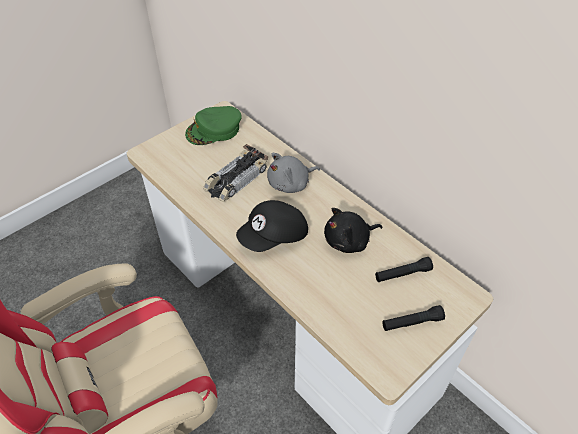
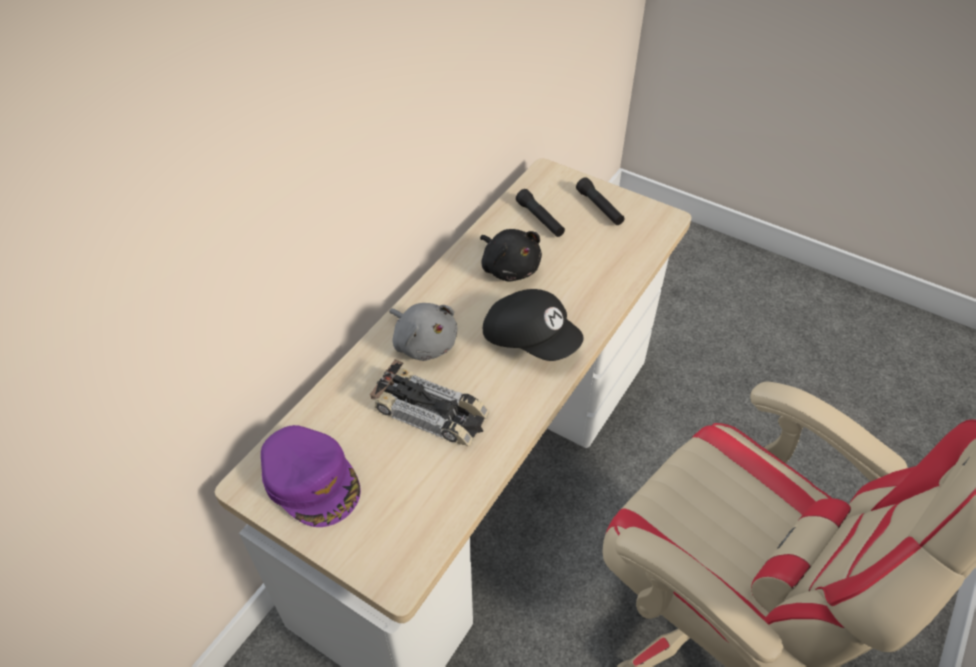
camera: 105 degrees left, 0 degrees up
green cap [185,106,242,145] -> purple cap [261,425,361,527]

